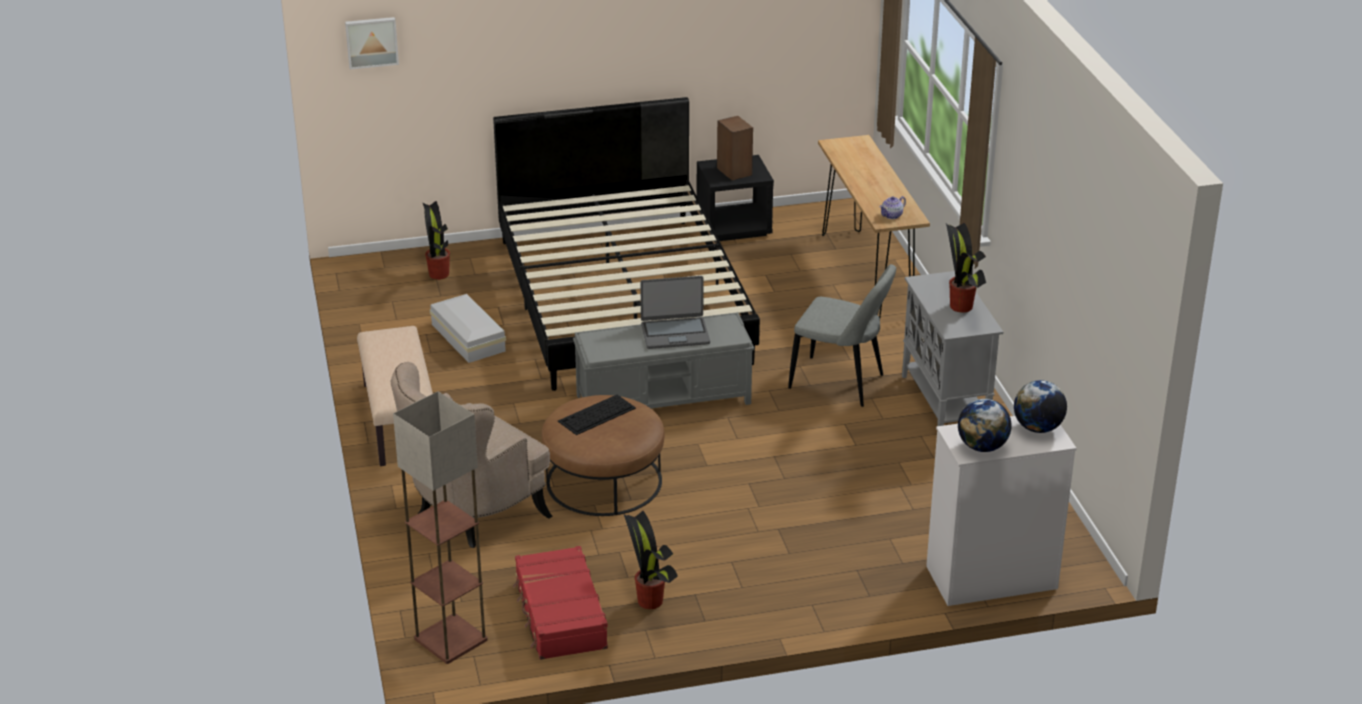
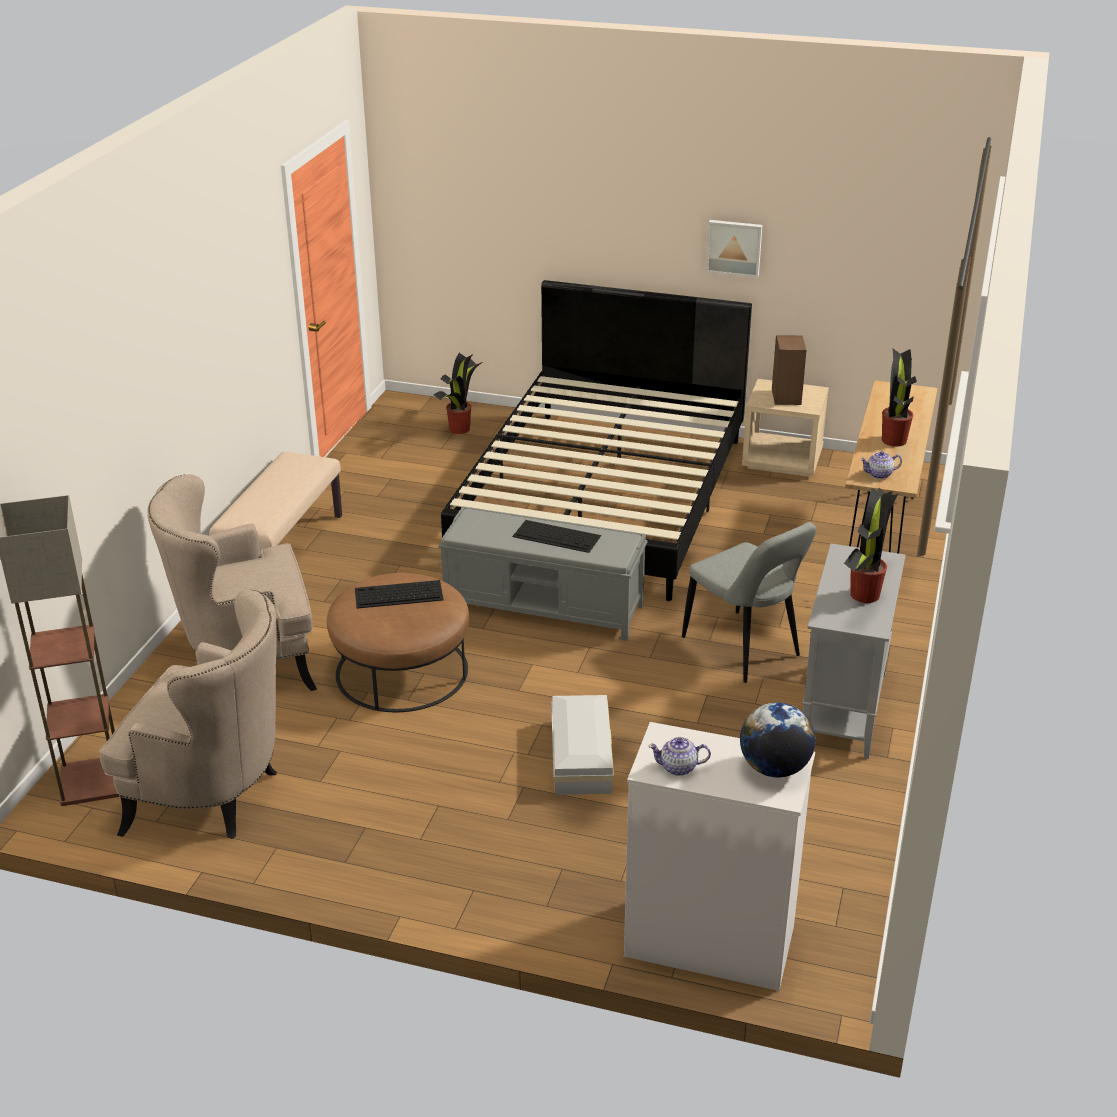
camera: 30 degrees right, 0 degrees up
picture [345,17,399,69] -> picture moved to [706,220,762,278]
white storage box [430,294,506,363] -> white storage box moved to [551,695,614,795]
red suitcase [513,546,608,660] -> beige armchair [99,590,277,839]
potted plant [624,511,678,609] -> potted plant moved to [882,348,917,447]
laptop [640,276,710,349] -> keyboard [512,520,601,553]
black nightstand [697,155,774,241] -> beige nightstand [742,379,829,477]
globe [958,399,1012,452] -> teapot [648,737,711,776]

